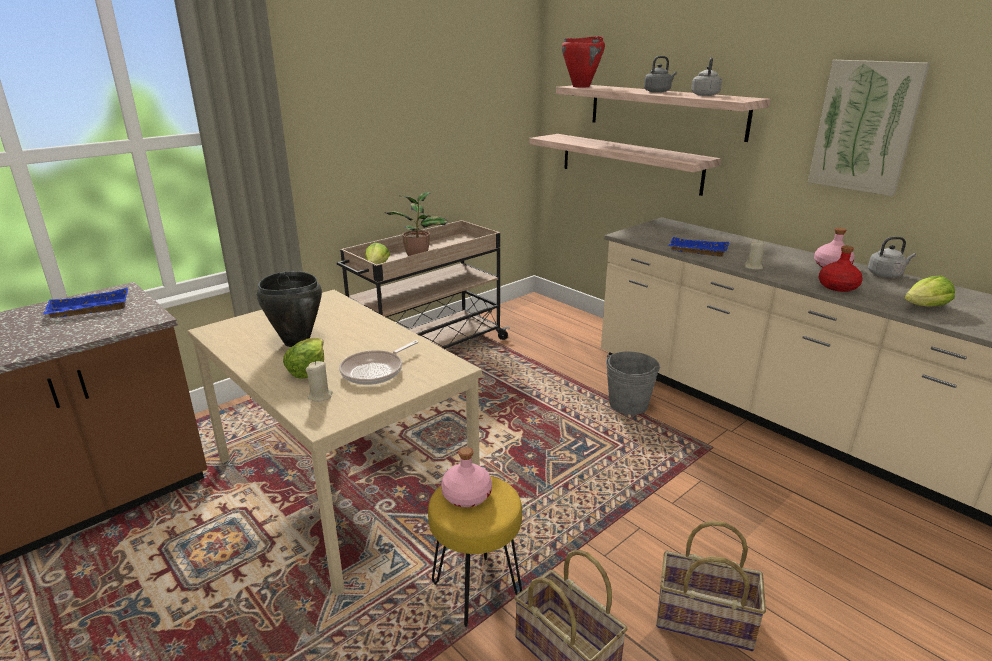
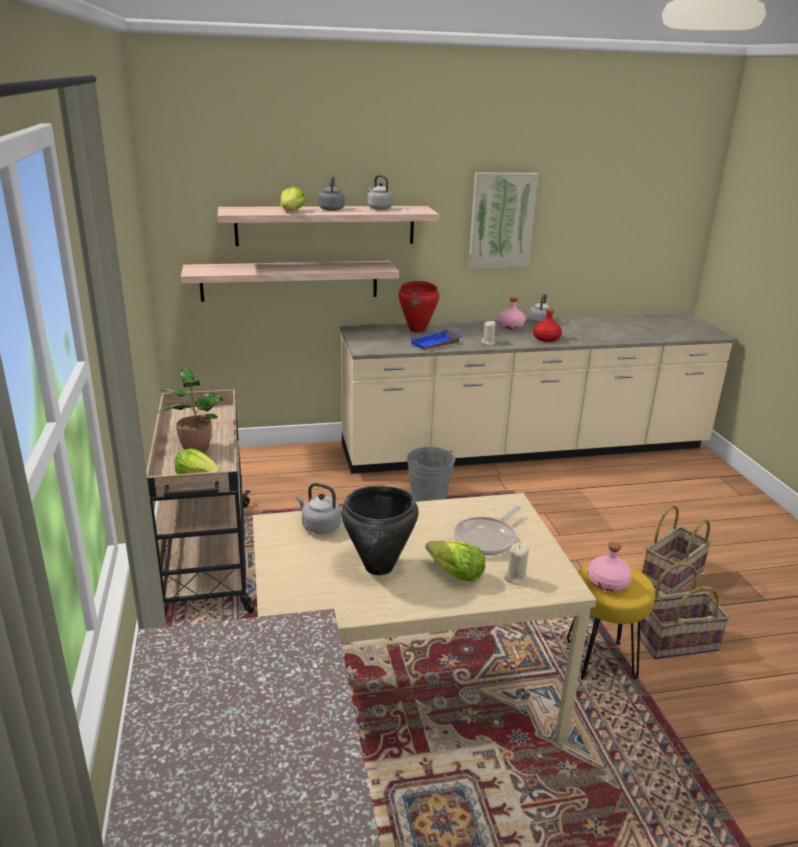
camera: 60 degrees left, 0 degrees up
blue tray [43,288,128,318] -> none
frying pan [339,341,418,385] -> frying pan turned 60 degrees clockwise [454,506,521,555]
red cooking pot [562,36,605,87] -> red cooking pot moved to [398,281,439,332]
lettuce [904,276,955,307] -> lettuce moved to [280,186,306,210]
none -> grey kettle [296,483,341,534]

